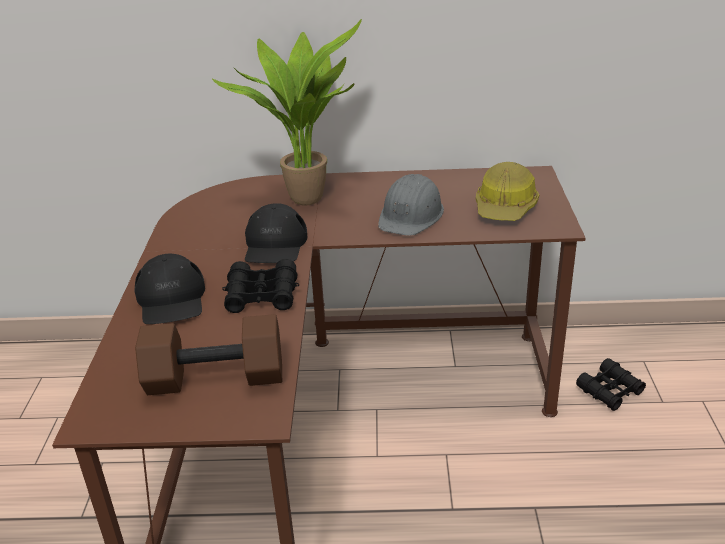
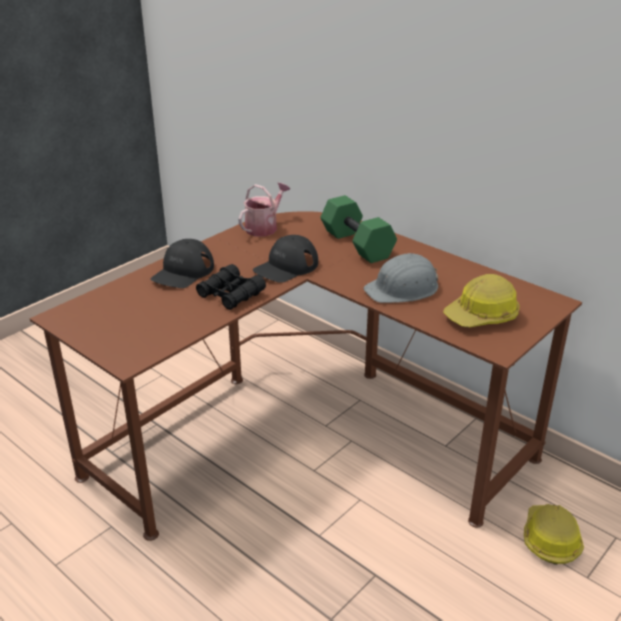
camera: 40 degrees right, 0 degrees up
brown dumbbell [135,314,282,395] -> none
potted plant [212,19,362,206] -> green dumbbell [320,195,397,263]
black binoculars [576,358,646,411] -> hard hat [524,504,584,565]
none -> watering can [238,183,290,236]

